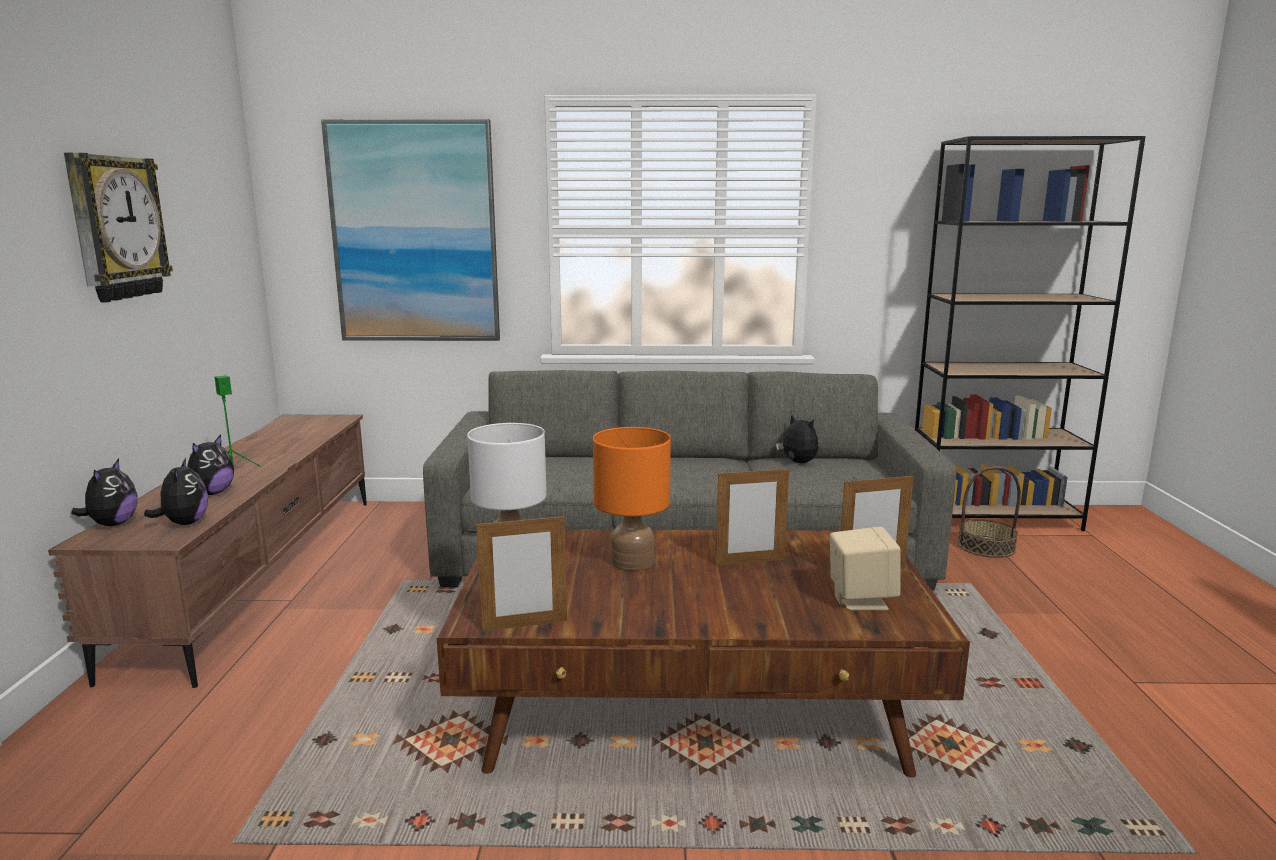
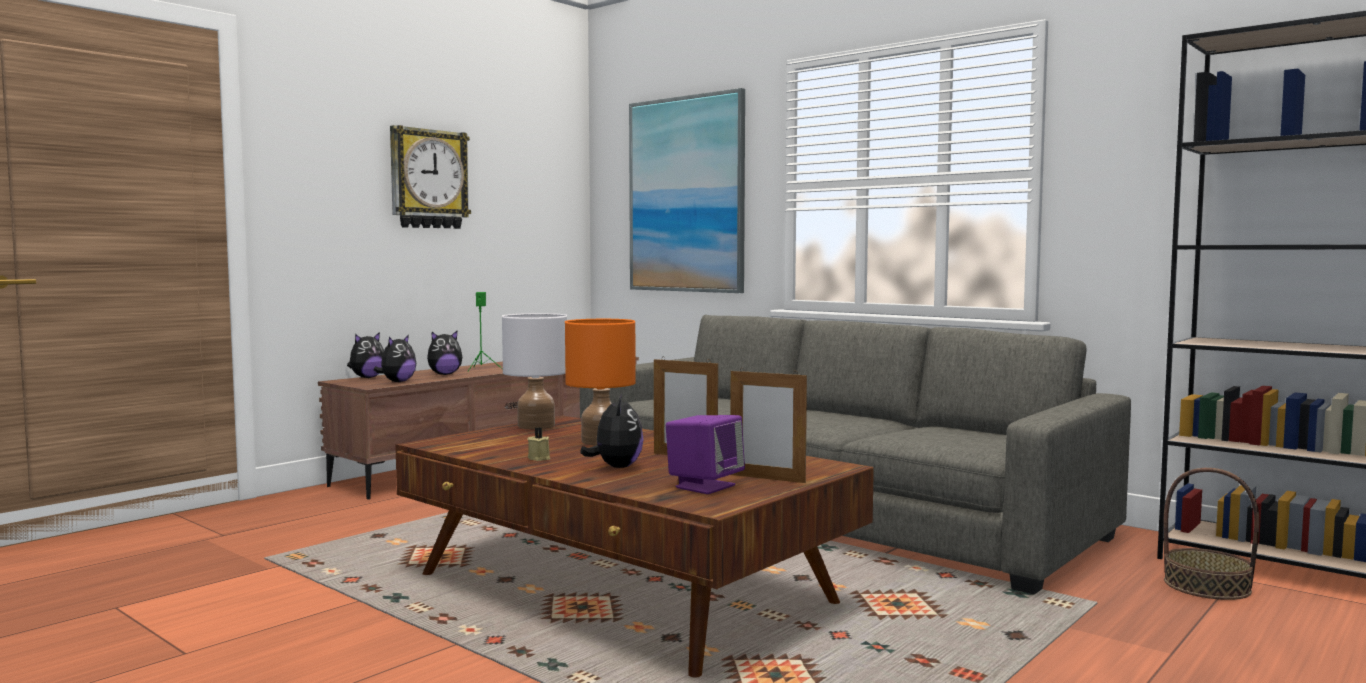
camera: 40 degrees right, 10 degrees down
picture frame [476,513,567,631] -> none
plush toy [776,415,819,463] -> plush toy moved to [580,394,644,468]
beige speaker [830,527,901,610] -> purple speaker [666,415,745,494]
none -> beige candle [527,427,550,461]

